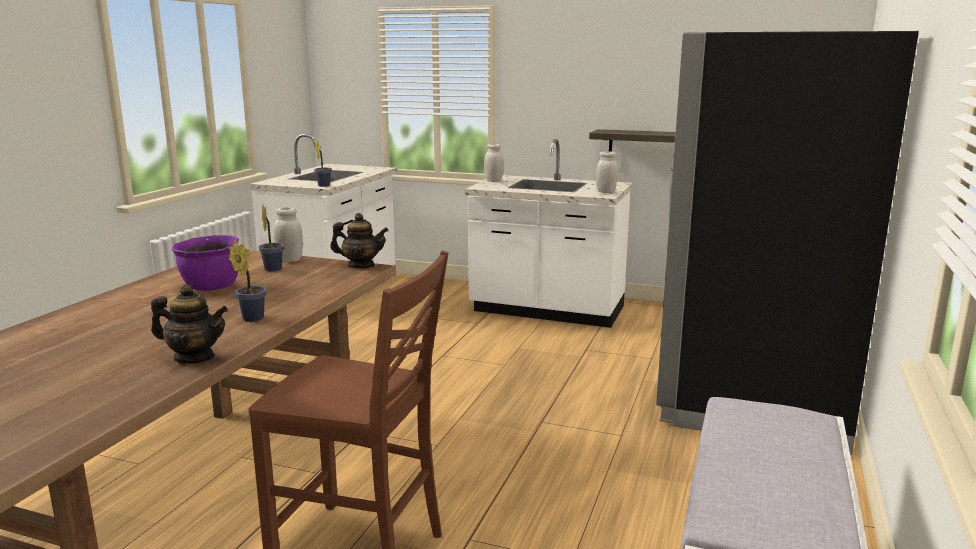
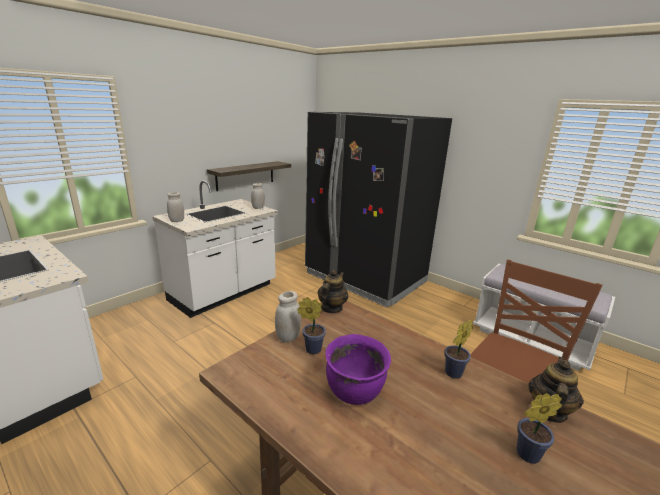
camera: 70 degrees left, 5 degrees up
potted plant [314,139,332,187] -> potted plant moved to [516,393,562,464]

